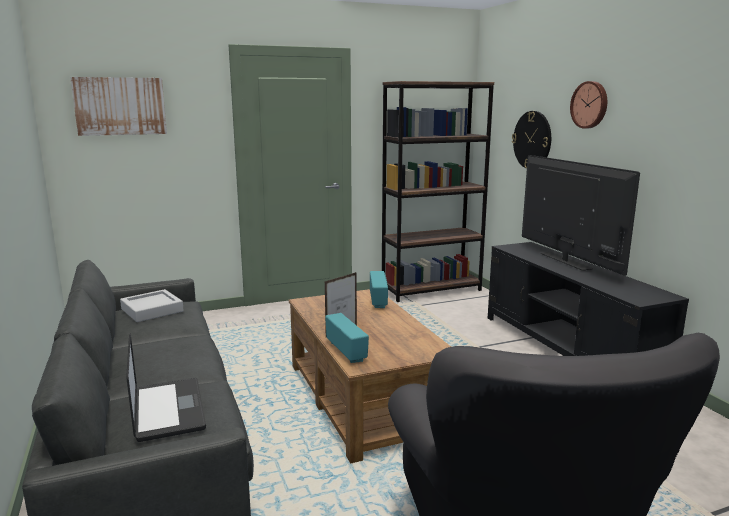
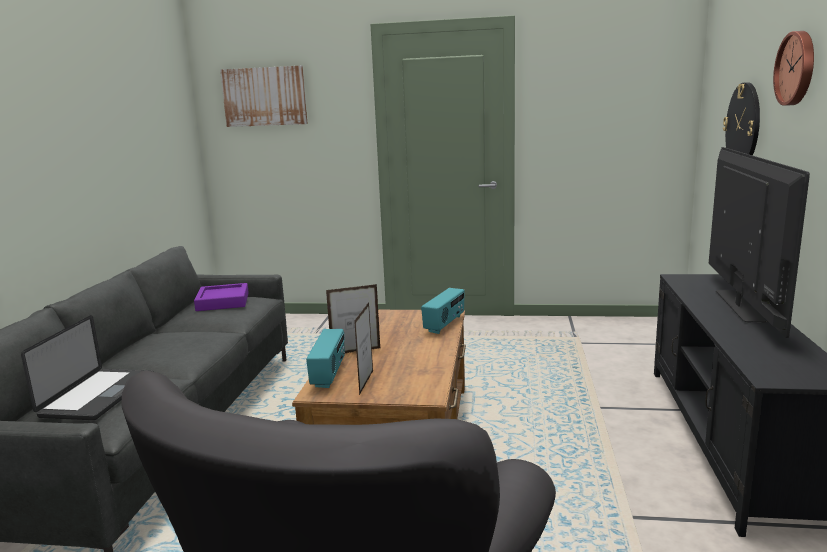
camera: 30 degrees right, 0 degrees up
grey tray [120,289,184,322] -> purple tray [194,283,249,311]
brown bookcase [382,81,494,302] -> none
none -> picture frame [354,302,373,395]

